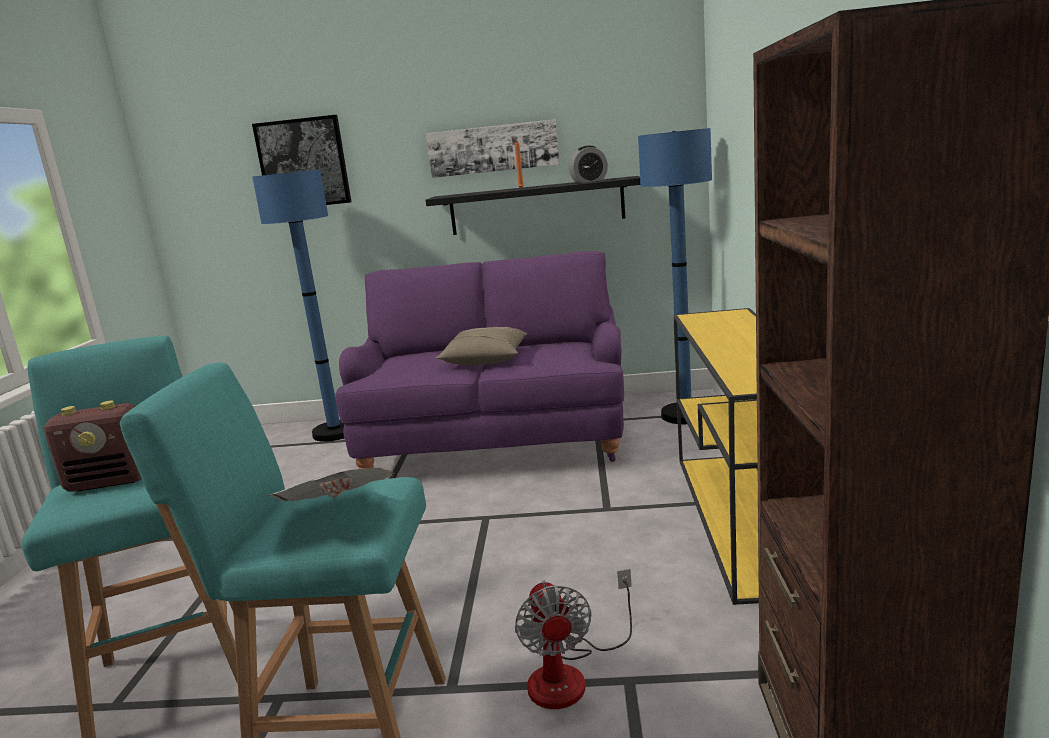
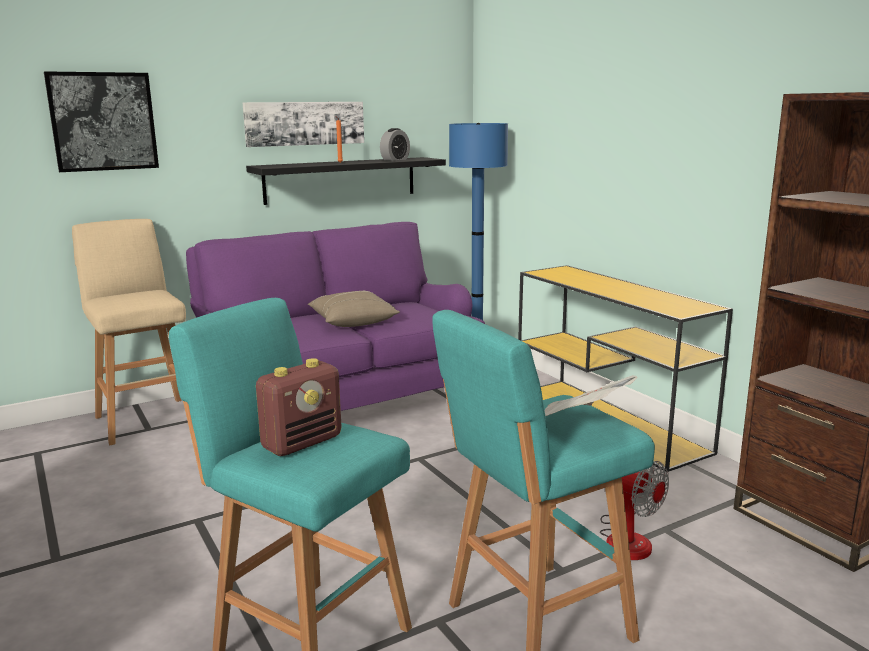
camera: 35 degrees left, 0 degrees up
blue floor lamp [252,170,344,442] -> beige stool [72,219,186,445]

